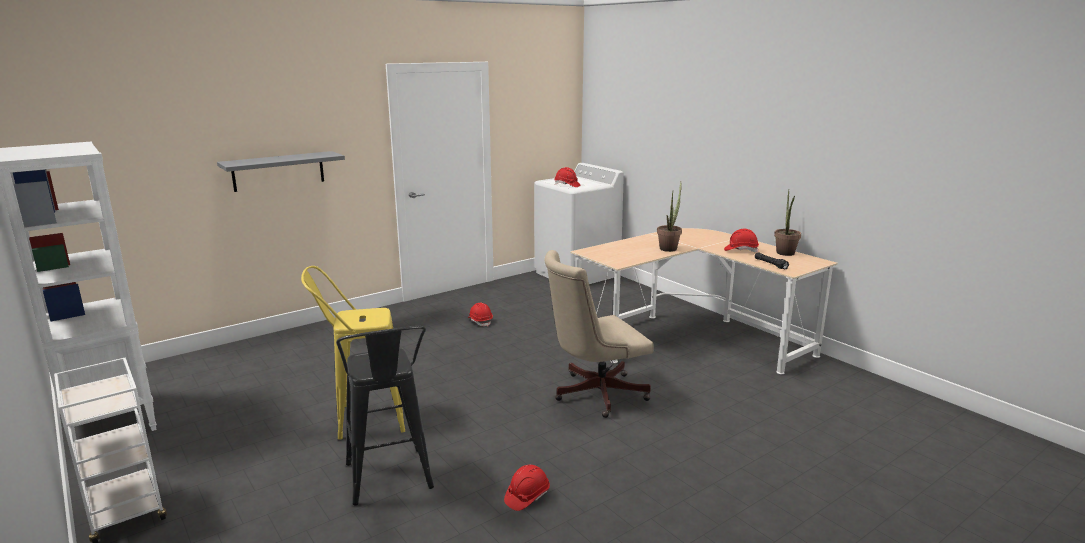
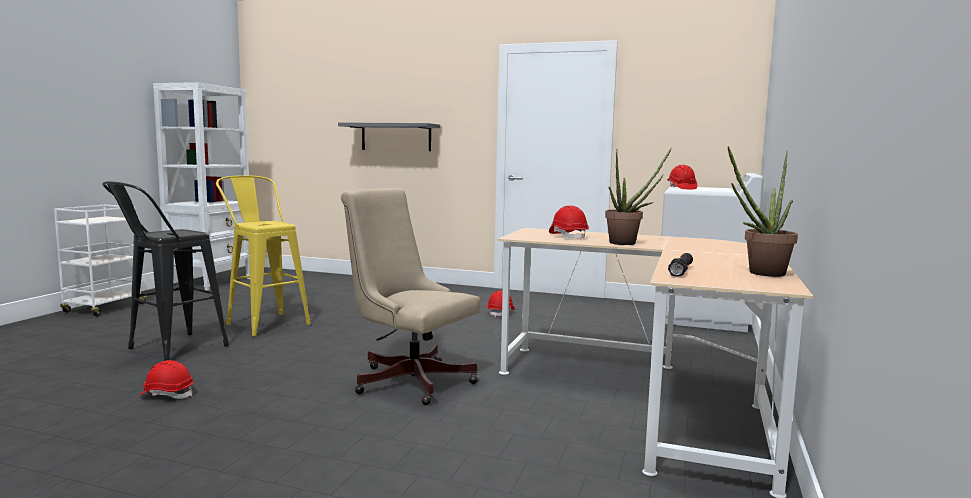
camera: 55 degrees right, 10 degrees down
red hard hat [724,229,759,252] -> red hard hat moved to [549,206,589,240]

